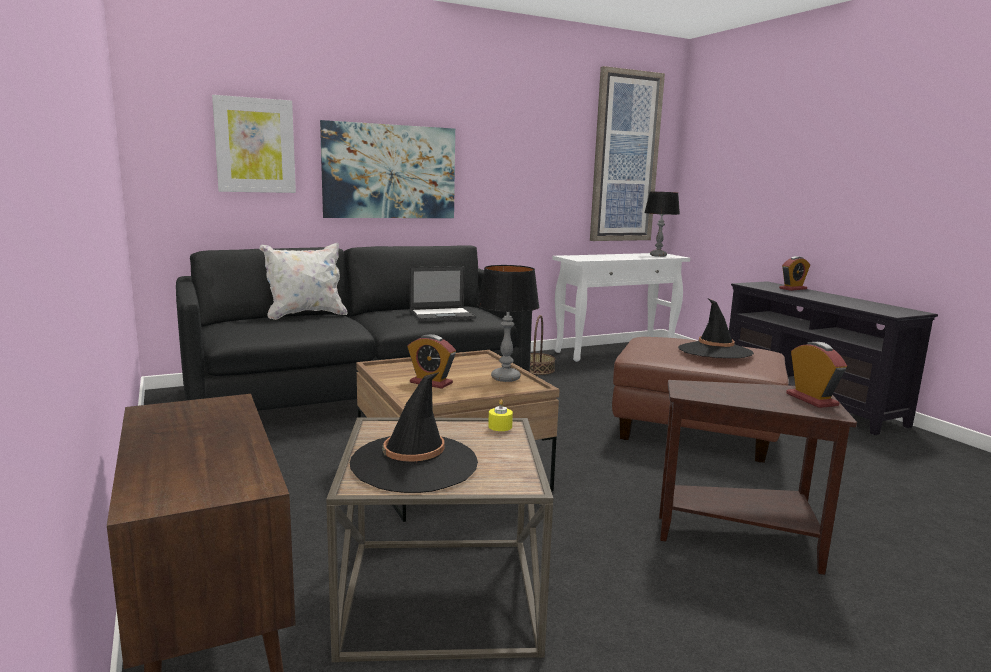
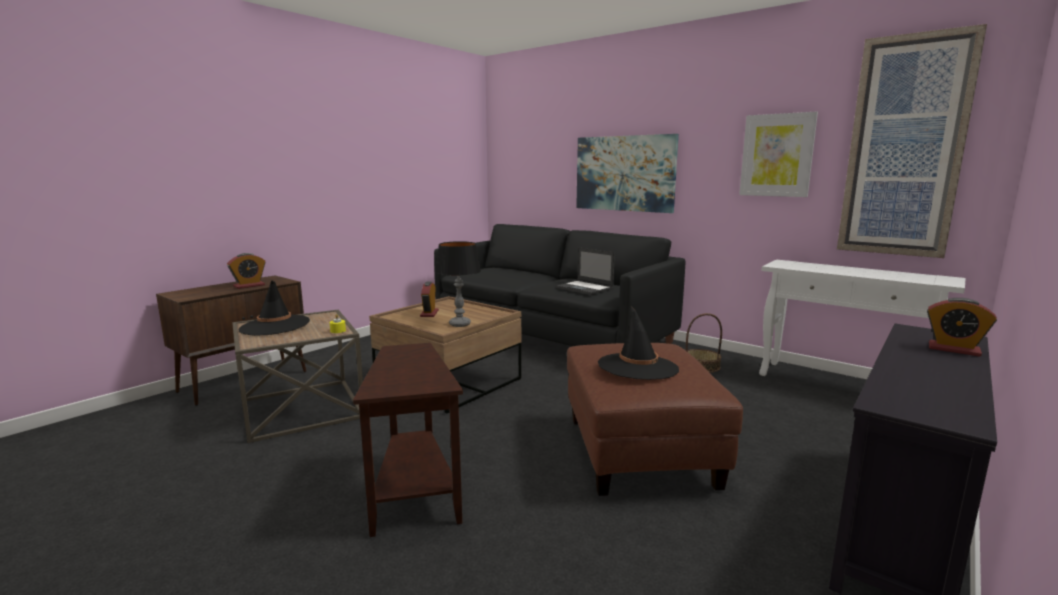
camera: 65 degrees right, 0 degrees up
picture [212,95,296,193] -> picture moved to [739,112,818,197]
white pillow [260,243,347,320] -> none
table lamp [644,192,680,257] -> none
alarm clock [786,342,847,408] -> alarm clock moved to [227,253,265,289]

